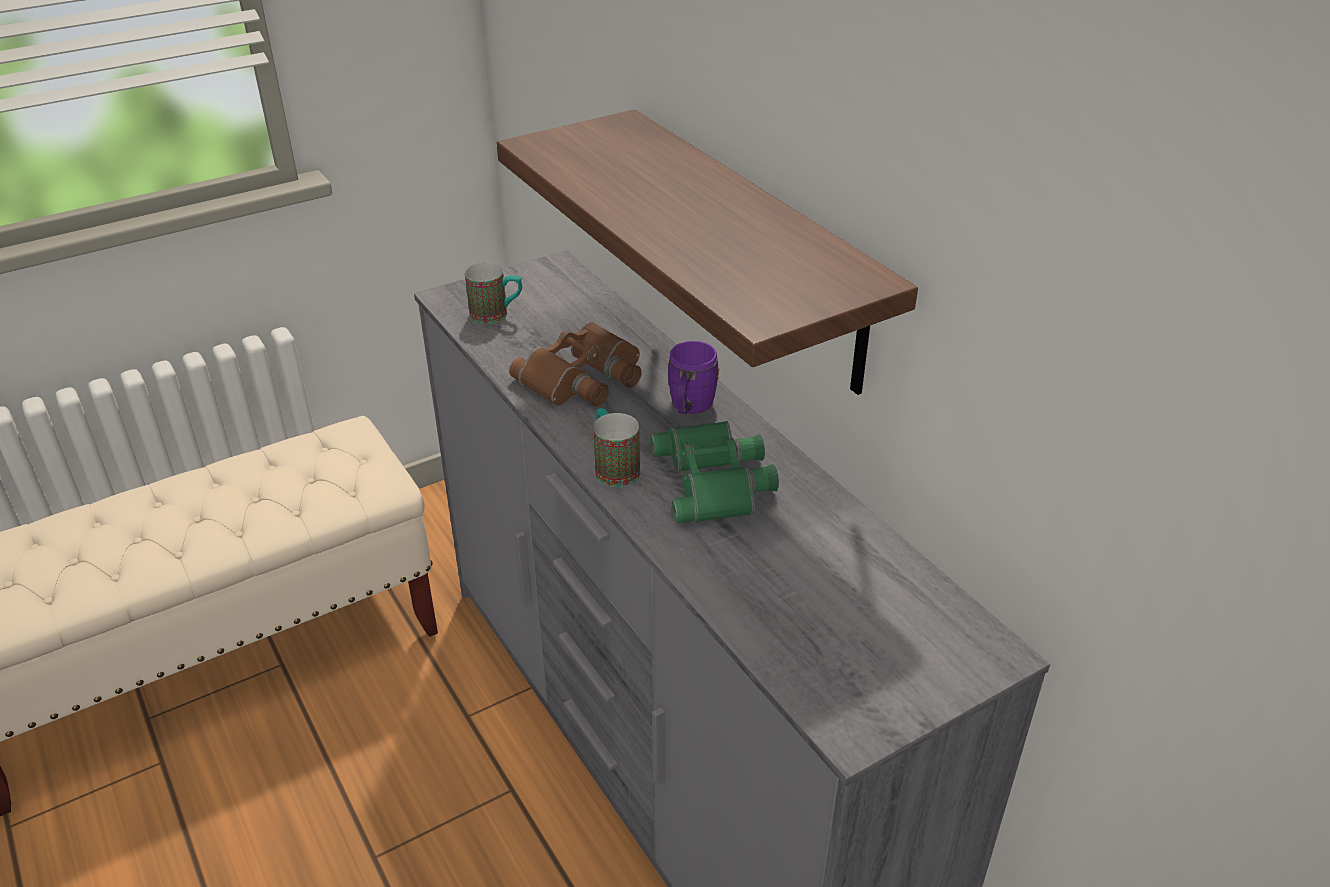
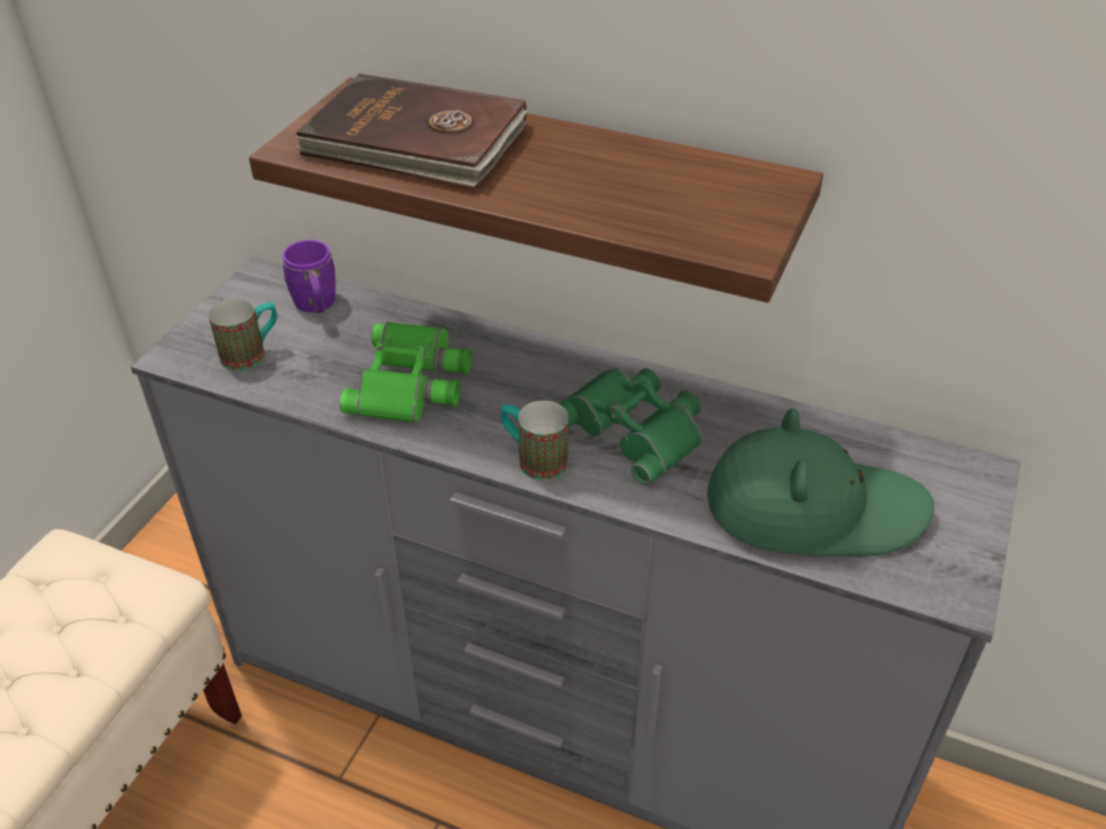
camera: 35 degrees left, 5 degrees up
brown binoculars [509,322,642,407] -> green binoculars [339,322,472,423]
purple mug [668,341,720,414] -> purple mug moved to [283,240,336,313]
none -> brown book [295,74,528,187]
none -> green hat [707,409,934,557]

